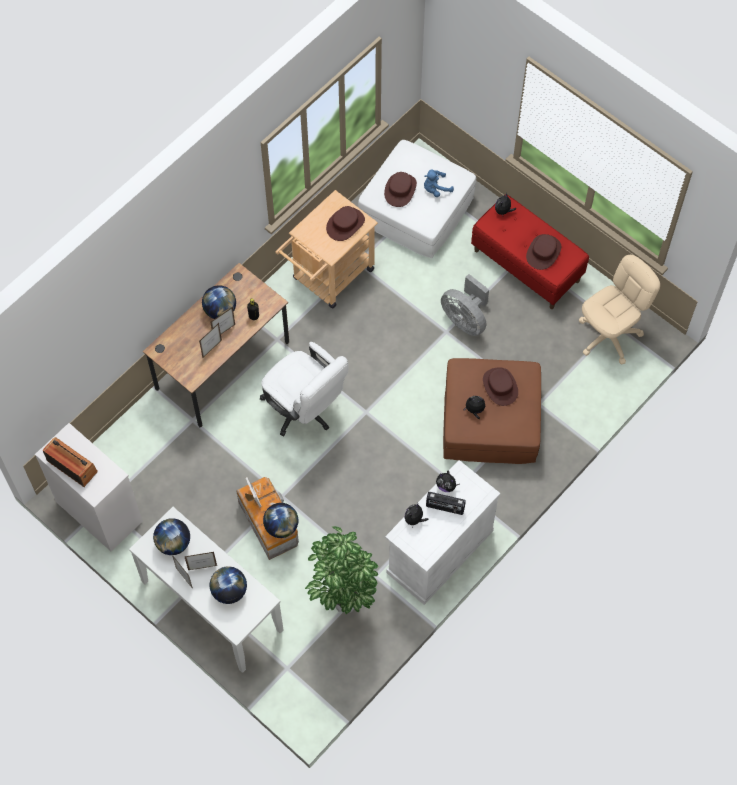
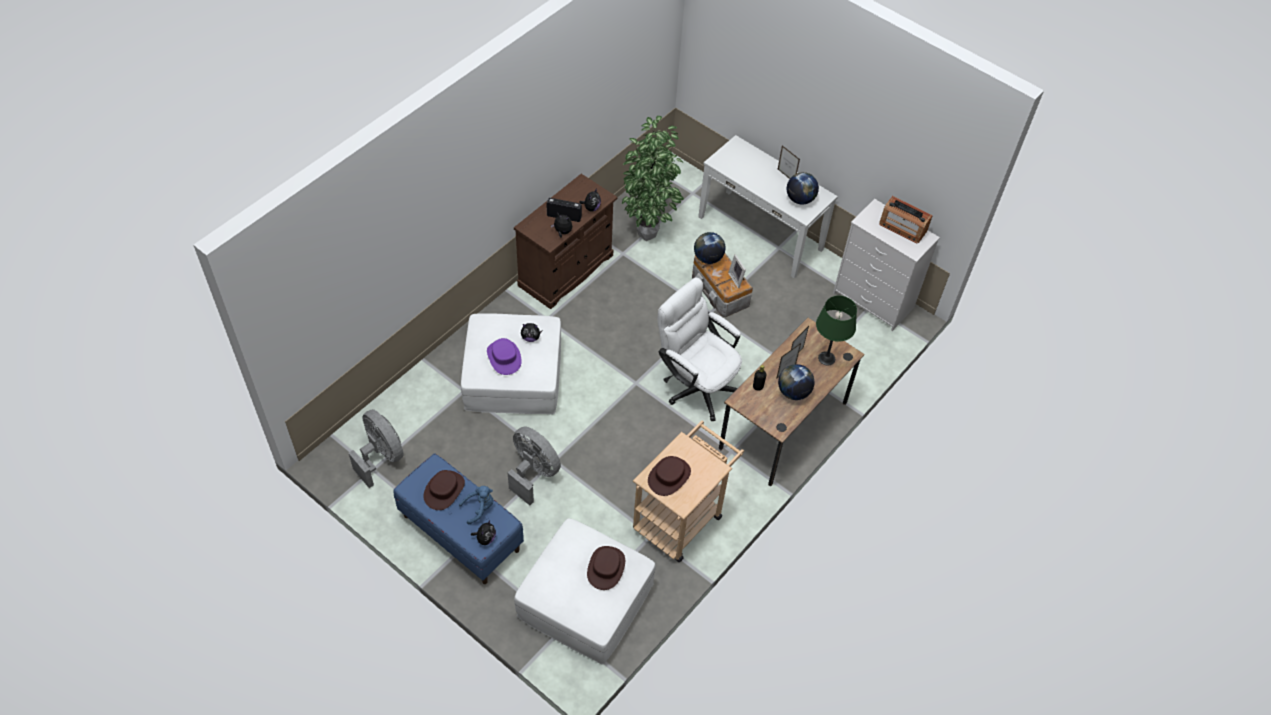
camera: 175 degrees right, 10 degrees down
picture frame [185,552,217,570] -> none
globe [210,566,247,604] -> none
white cabinet [385,460,500,605] -> brown cabinet [514,174,618,309]
blue plush toy [424,170,454,197] -> blue plush toy moved to [459,486,494,524]
brown ottoman [443,358,541,464] -> white ottoman [461,313,561,414]
red bench [471,194,589,309] -> blue bench [394,453,524,584]
brown hat [483,367,518,406] -> purple hat [487,338,522,375]
beige office chair [579,255,660,365] -> grey fan [349,409,404,488]
none -> green table lamp [816,296,857,366]

